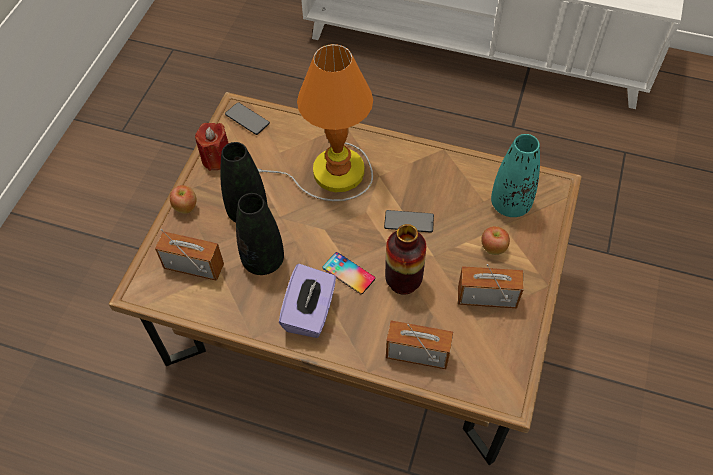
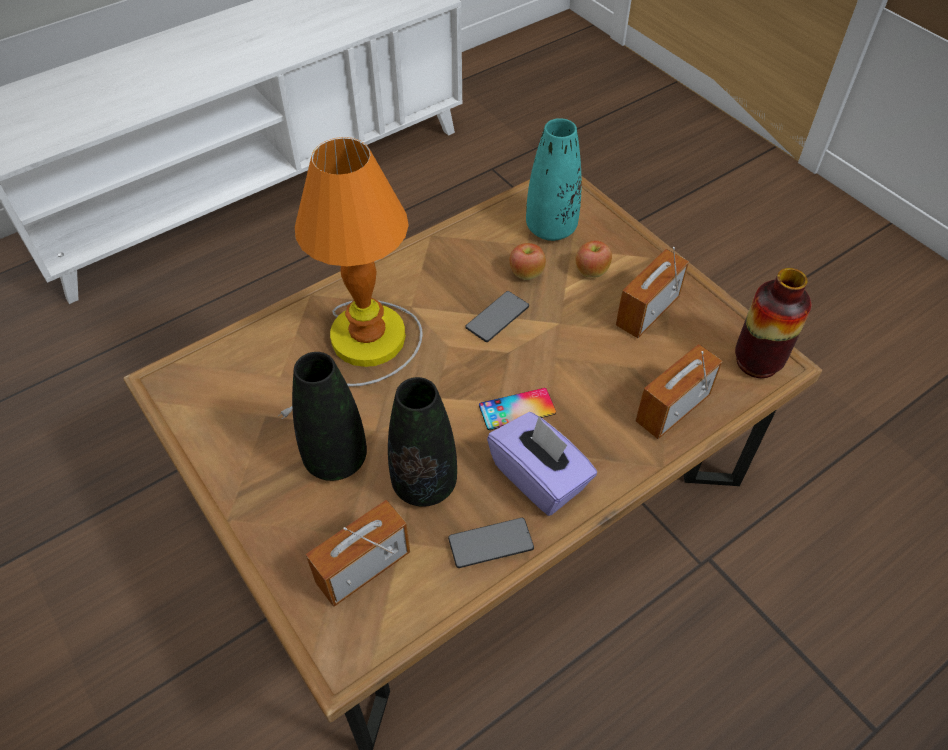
camera: 55 degrees left, 5 degrees down
apple [170,185,196,214] -> apple moved to [509,243,546,280]
red candle [195,123,228,171] -> none
phone [225,102,270,135] -> phone moved to [448,518,534,568]
vase [385,224,426,295] -> vase moved to [735,268,811,378]

